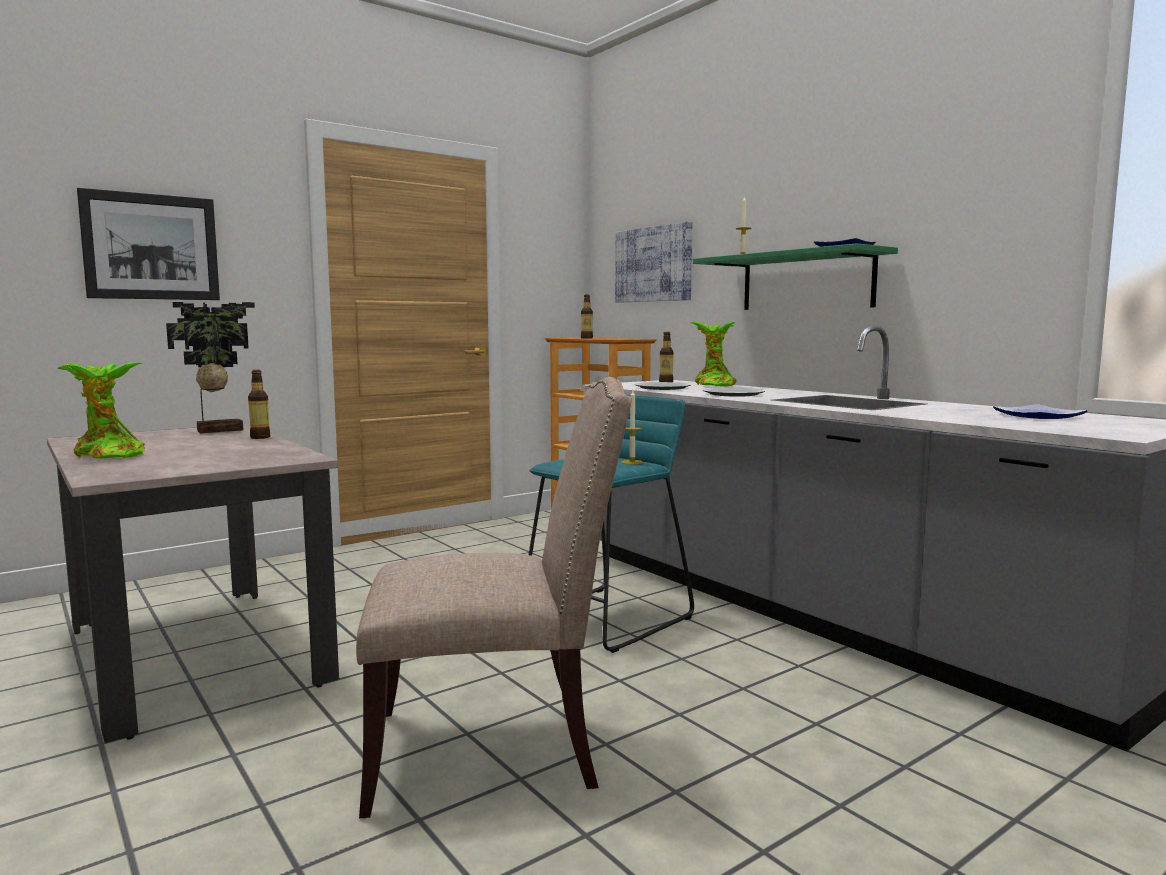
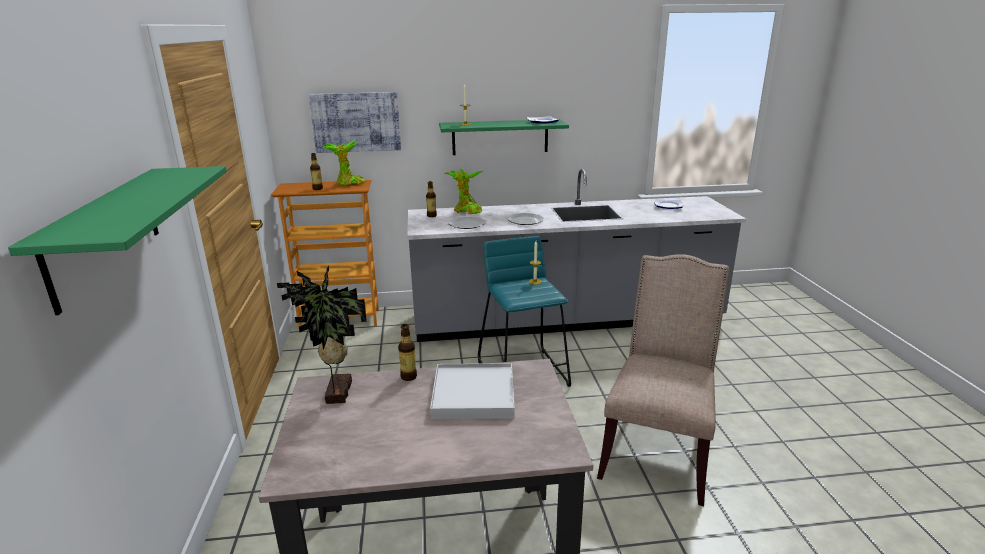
camera: 60 degrees left, 15 degrees up
potted plant [57,362,145,459] -> potted plant moved to [322,140,366,187]
picture [77,188,220,300] -> green shelf [8,166,227,315]
none -> white tray [430,363,514,419]

